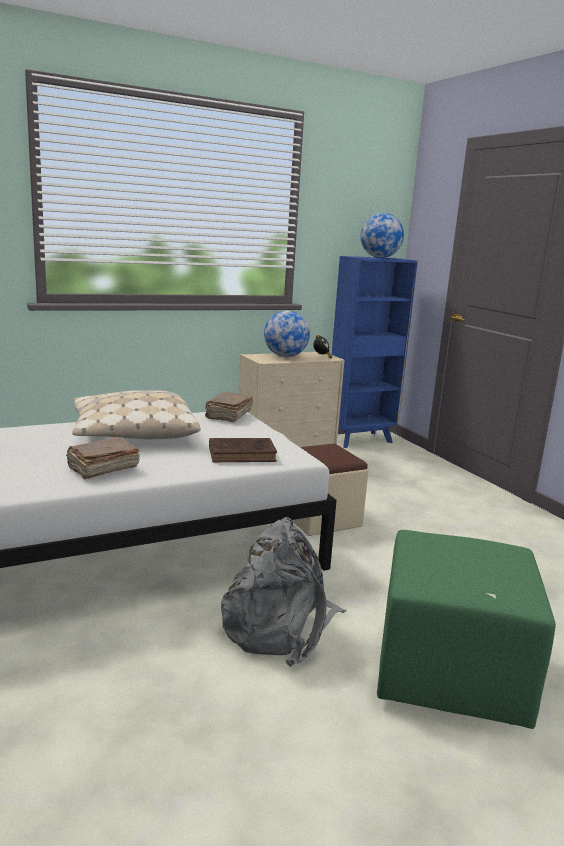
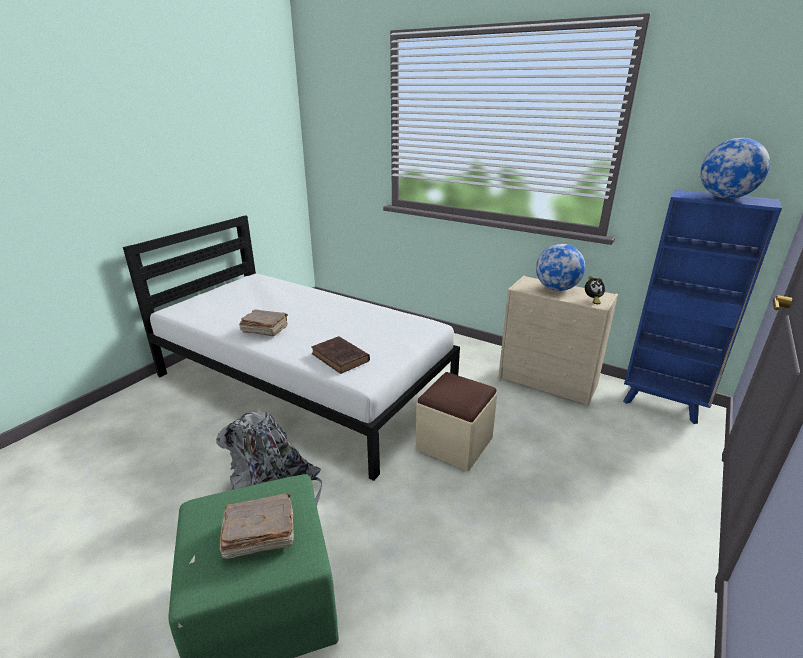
camera: 60 degrees right, 10 degrees up
beige pillow [73,390,201,439] -> none
brown book [205,392,253,422] -> brown book moved to [219,493,294,559]

